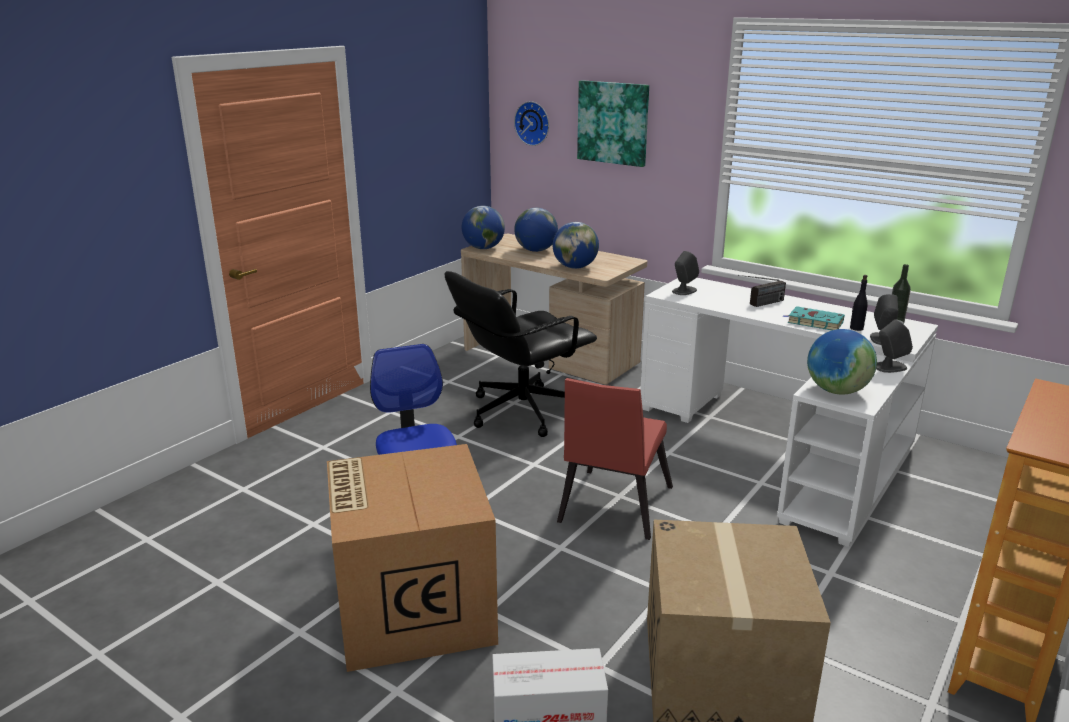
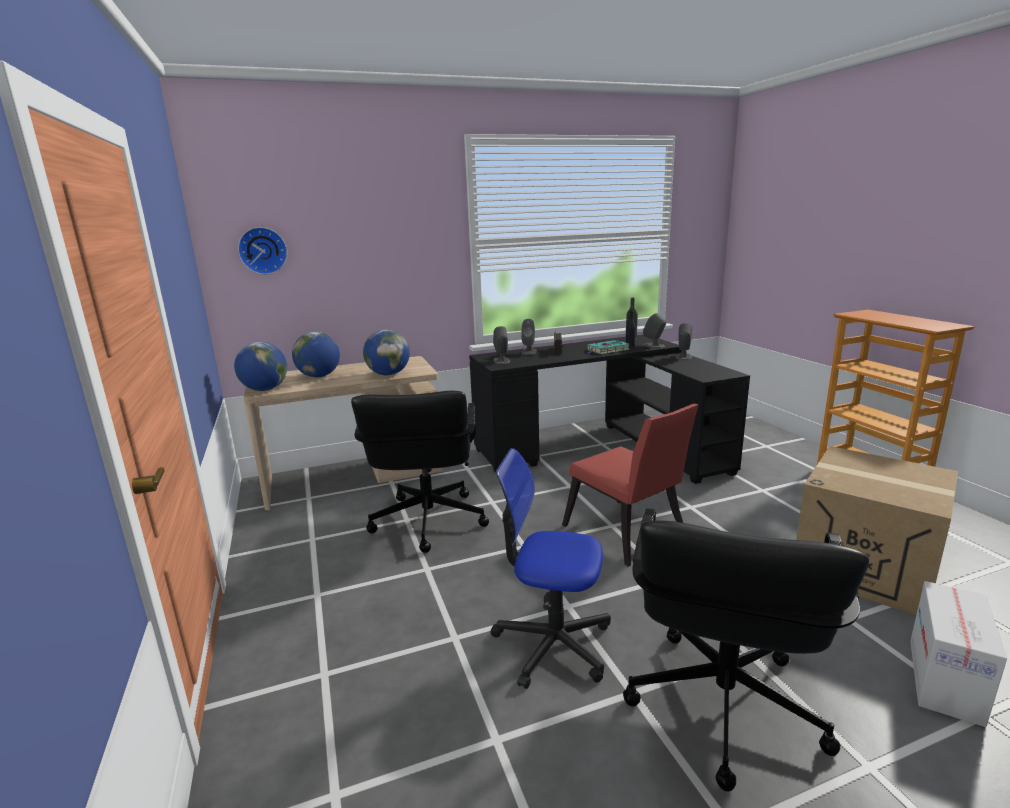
camera: 55 degrees left, 5 degrees down
cardboard box [327,444,498,672] -> black office chair [623,508,869,791]
picture [577,80,649,167] -> none
white desk [640,278,938,547] -> black desk [469,335,750,484]
globe [807,329,877,395] -> none
none -> grey speaker [521,319,537,355]

